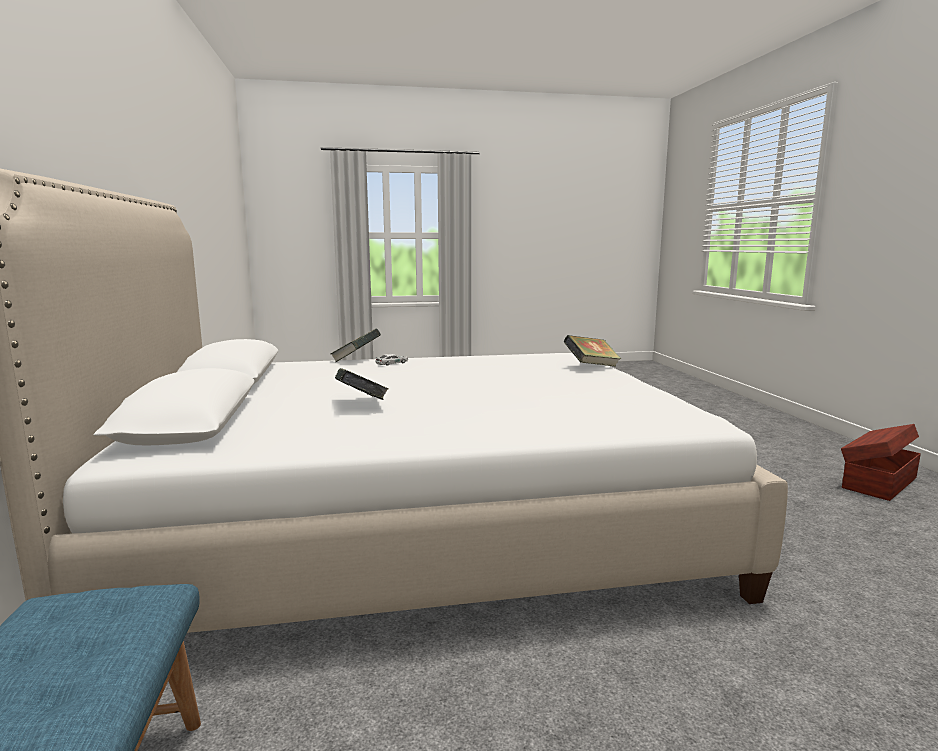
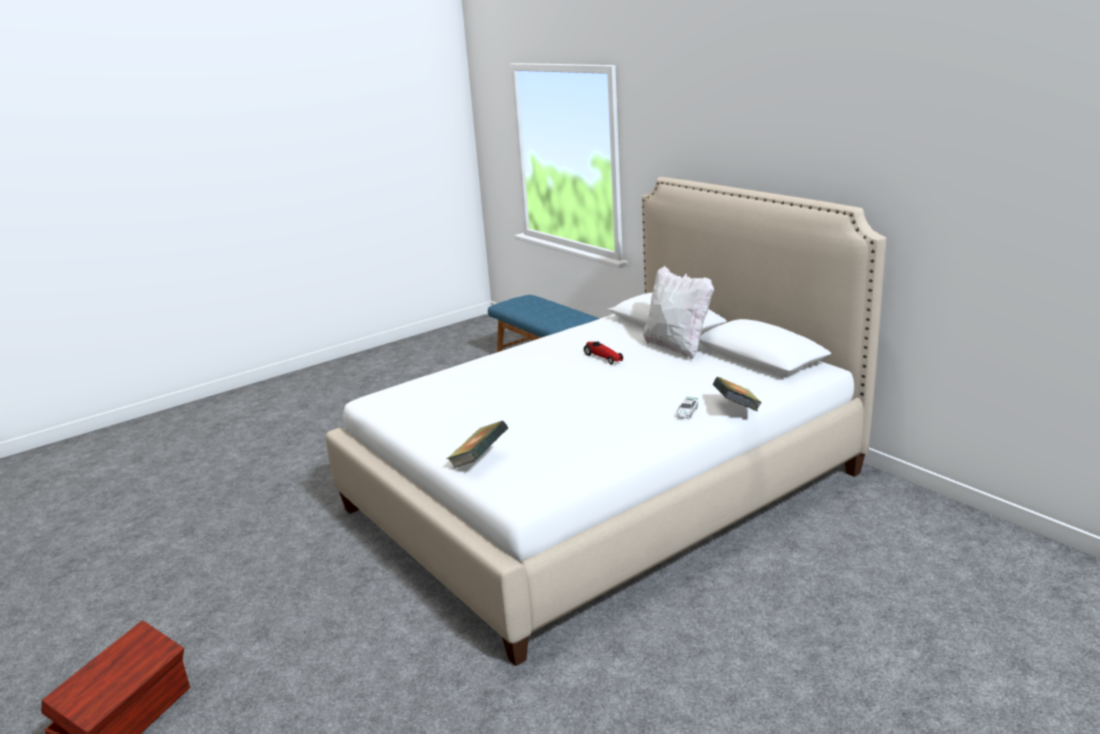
camera: 155 degrees right, 10 degrees up
book [335,368,388,400] -> toy car [584,342,623,365]
none -> white pillow [643,266,714,359]

